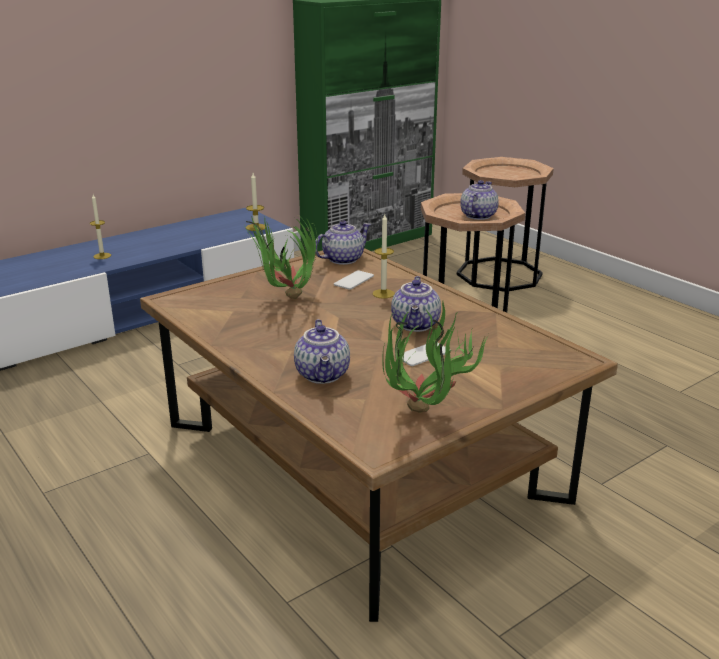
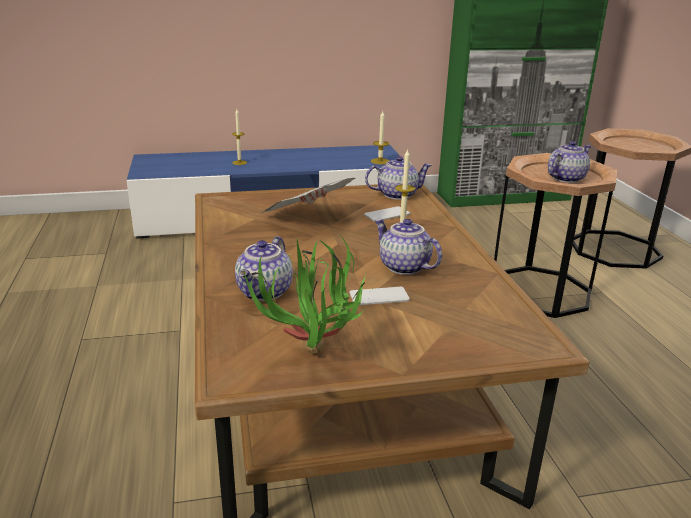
camera: 25 degrees right, 0 degrees up
potted plant [245,215,318,299] -> newspaper [261,178,356,213]
teapot [391,276,441,332] -> teapot turned 105 degrees clockwise [374,219,442,275]

